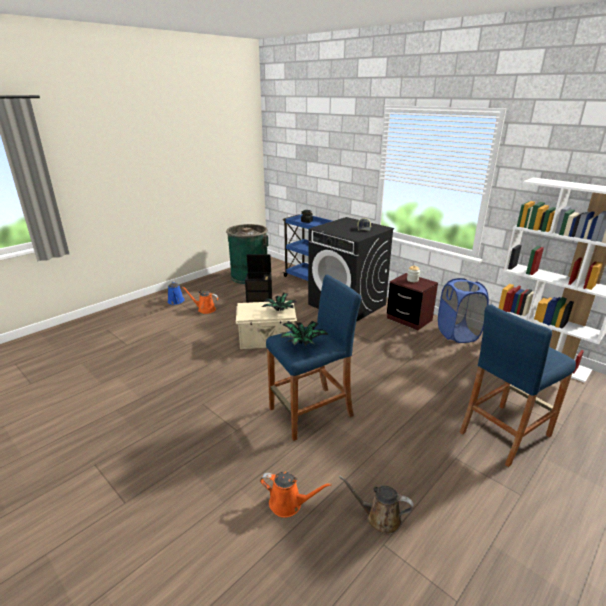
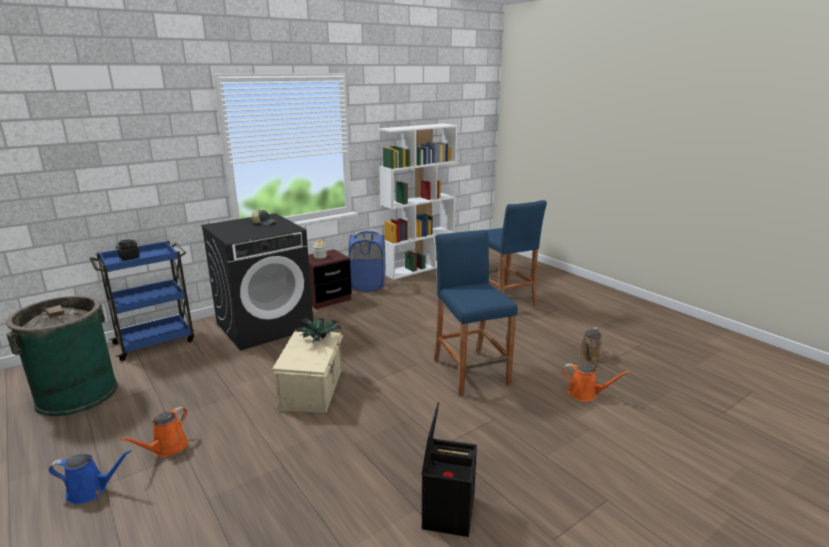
camera: 80 degrees left, 5 degrees down
black storage box [245,254,272,303] -> black storage box moved to [422,402,477,537]
orange watering can [260,472,332,518] -> orange watering can turned 90 degrees clockwise [563,364,630,401]
potted plant [281,321,329,346] -> none

